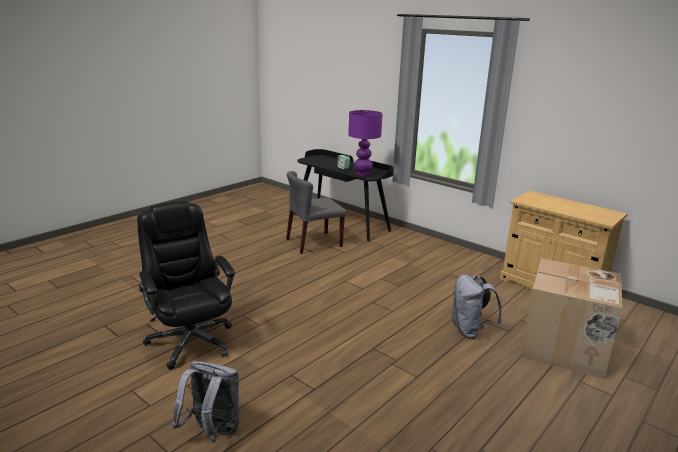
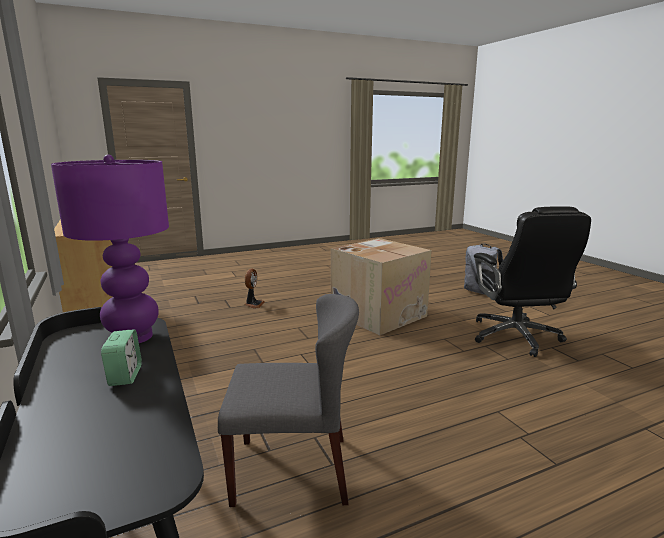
camera: 155 degrees left, 5 degrees down
grey backpack [451,274,502,339] -> fan [244,269,265,309]
cardboard box [520,258,623,379] -> cardboard box moved to [331,238,432,335]

